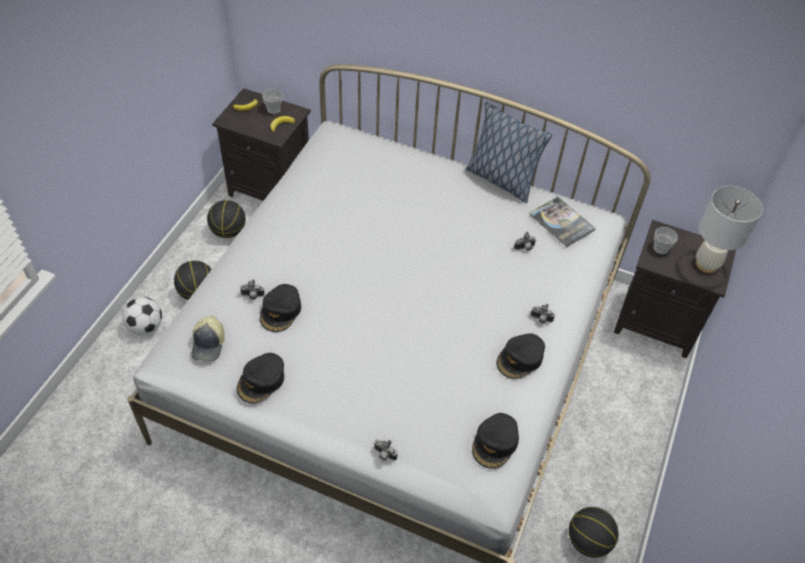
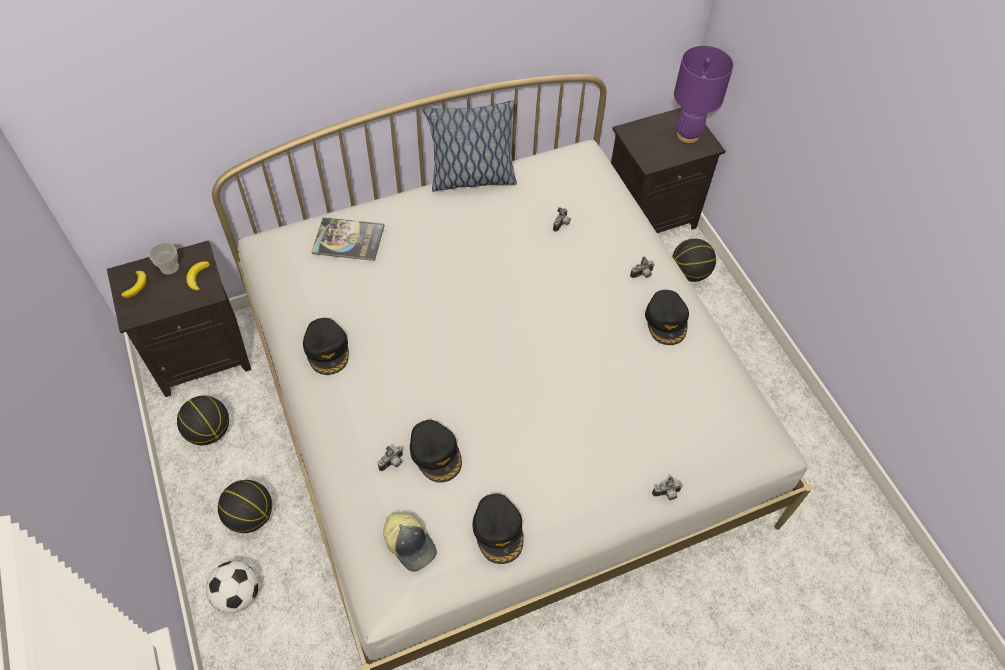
camera: 45 degrees left, 5 degrees up
black cap [472,413,519,469] -> black cap moved to [303,318,349,375]
book [529,197,596,247] -> book moved to [312,217,384,261]
basketball [569,507,618,558] -> basketball moved to [672,238,716,282]
cup [653,227,678,254] -> none
white table lamp [696,186,763,273] -> purple table lamp [674,46,733,143]

